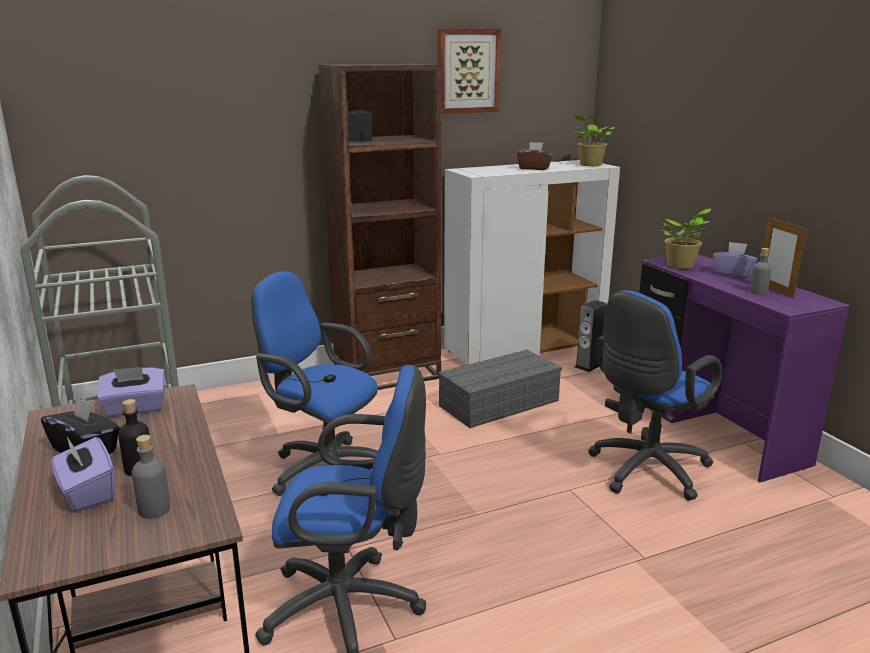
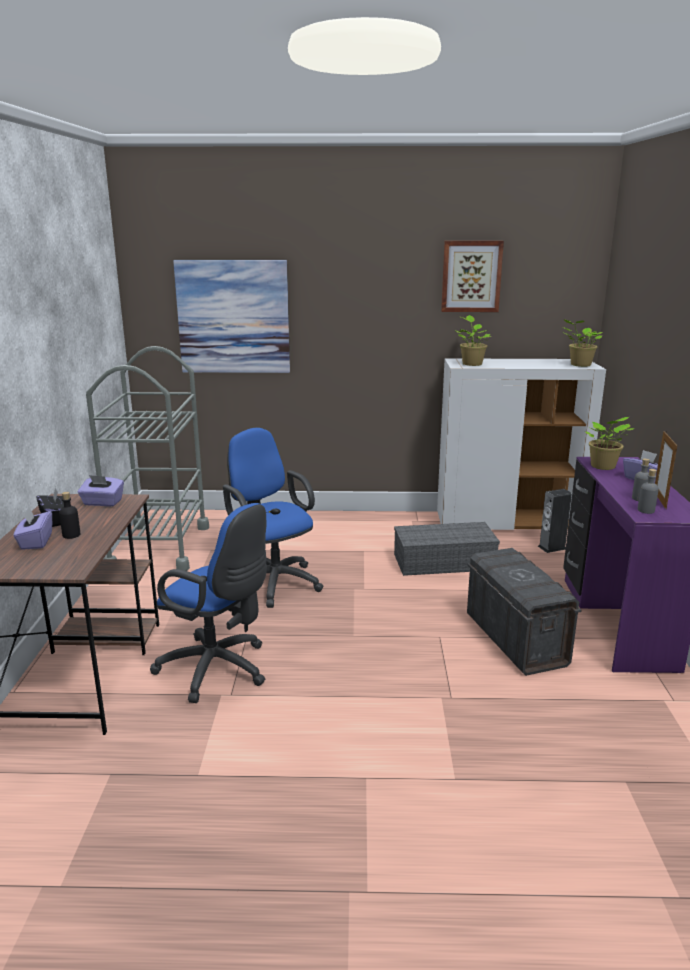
camera: 25 degrees right, 0 degrees up
grey bottle [132,435,171,519] -> grey bottle moved to [638,469,659,514]
brown bookcase [318,64,442,390] -> none
brown tissue box [517,142,553,170] -> none
blue office chair [588,290,722,501] -> grey storage box [467,548,582,676]
none -> picture [173,260,290,373]
none -> potted plant [454,315,491,366]

